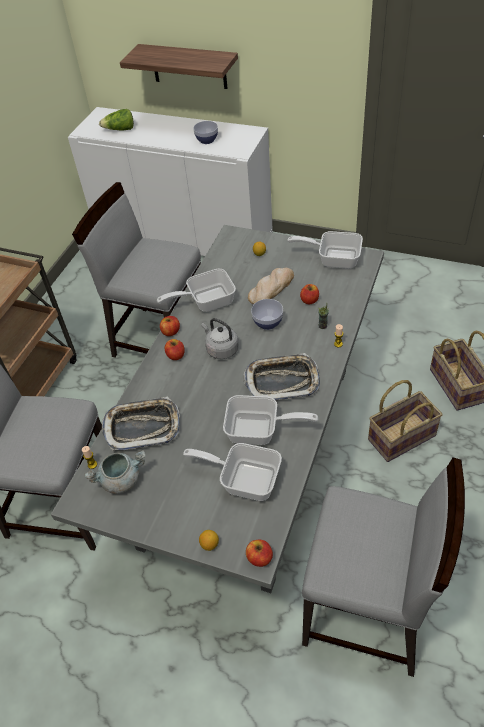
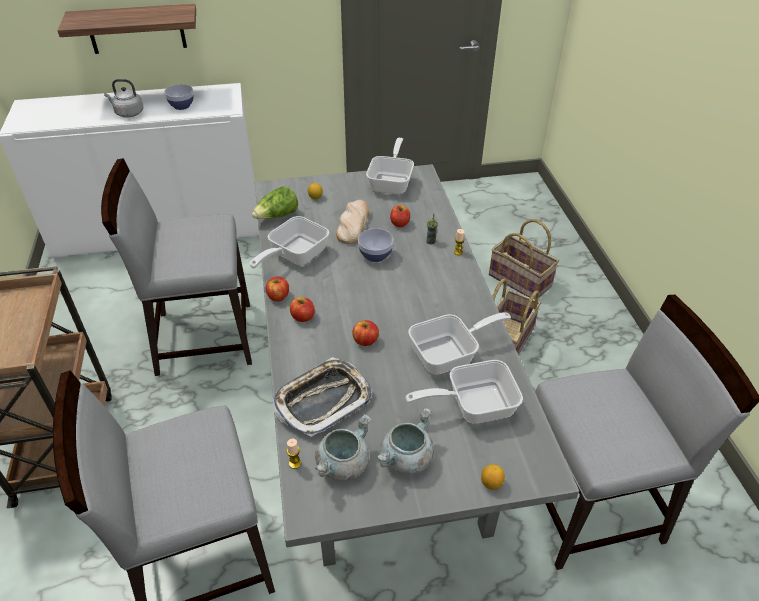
camera: 35 degrees left, 5 degrees down
lettuce [99,109,134,131] -> lettuce moved to [252,186,298,219]
grey kettle [202,318,239,359] -> grey kettle moved to [104,79,144,118]
tray [243,353,320,400] -> none
apple [246,540,273,567] -> apple moved to [352,320,379,346]
frying pan [287,231,363,269] -> frying pan turned 120 degrees clockwise [366,138,414,194]
none -> grey cooking pot [377,407,434,474]

